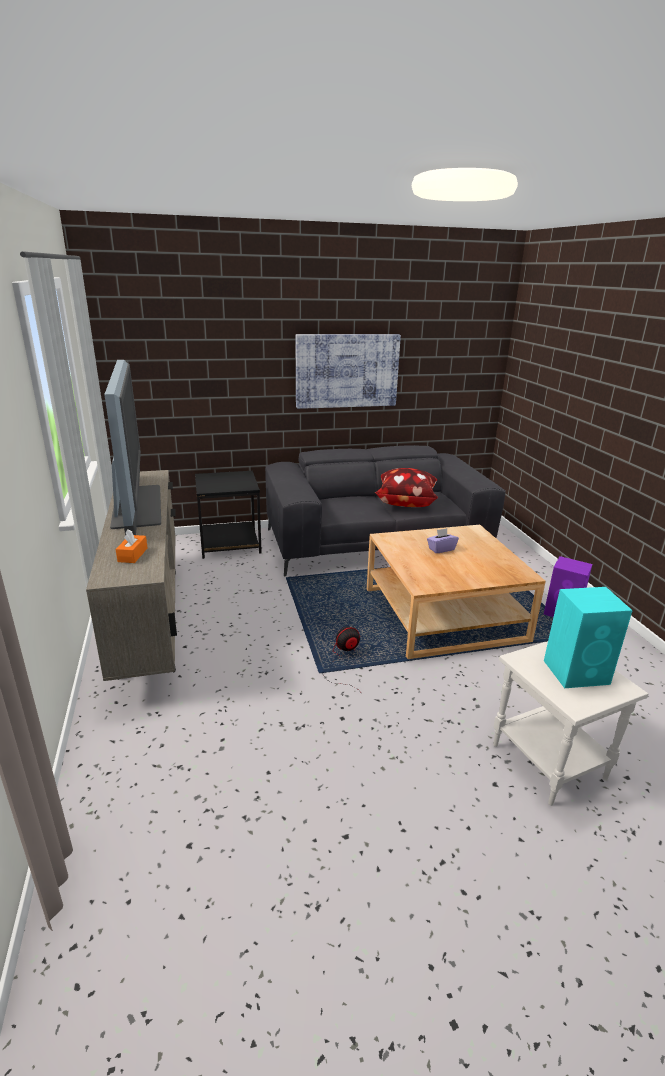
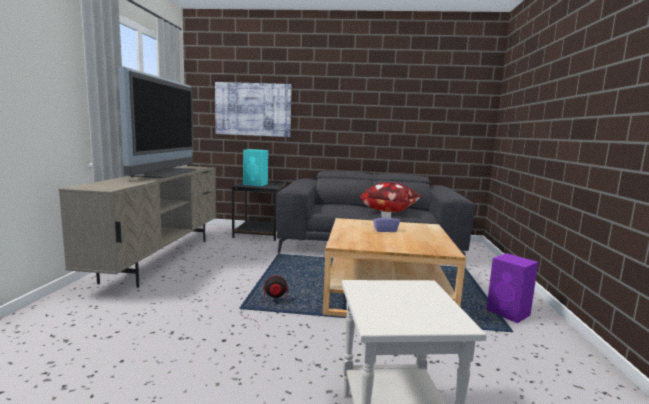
camera: 20 degrees right, 15 degrees down
orange tissue box [116,529,148,563] -> none
picture [296,334,401,409] -> picture moved to [215,82,292,137]
turquoise speaker [544,587,633,688] -> turquoise speaker moved to [243,149,268,186]

